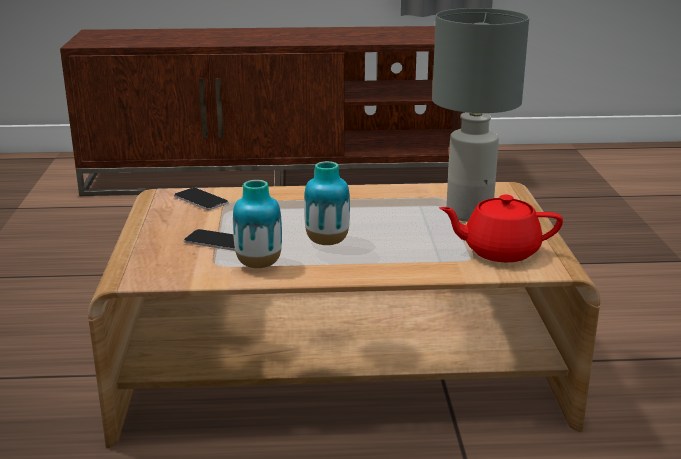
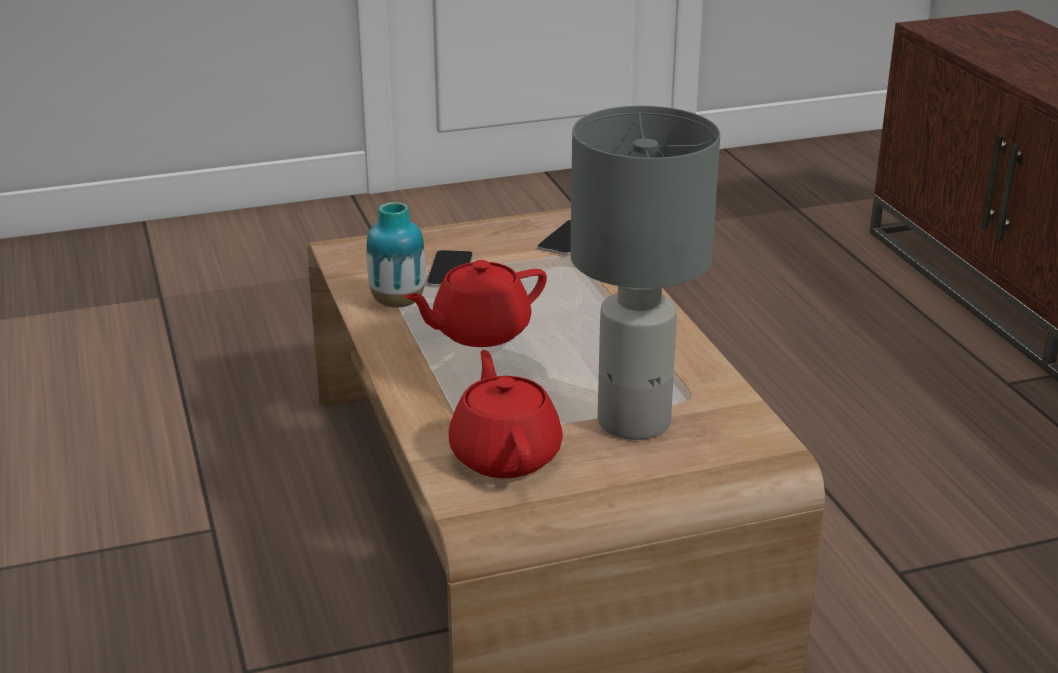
camera: 75 degrees right, 5 degrees up
vase [304,161,350,245] -> red teapot [404,260,547,347]

